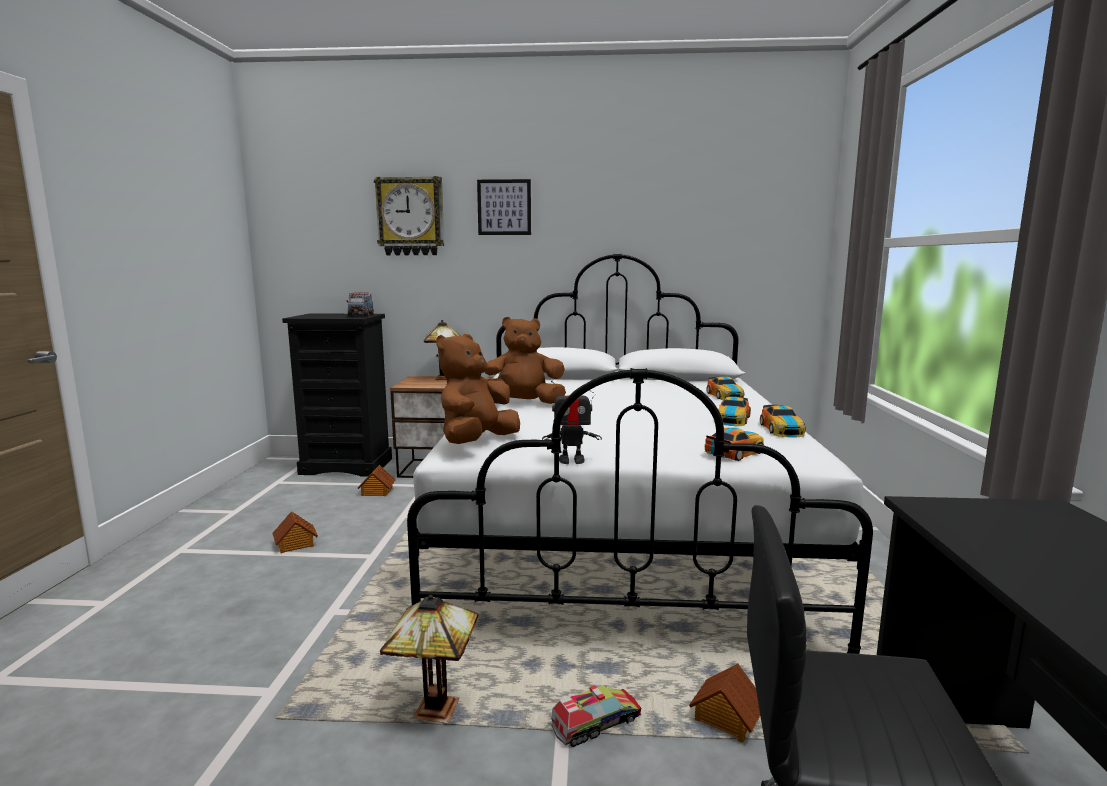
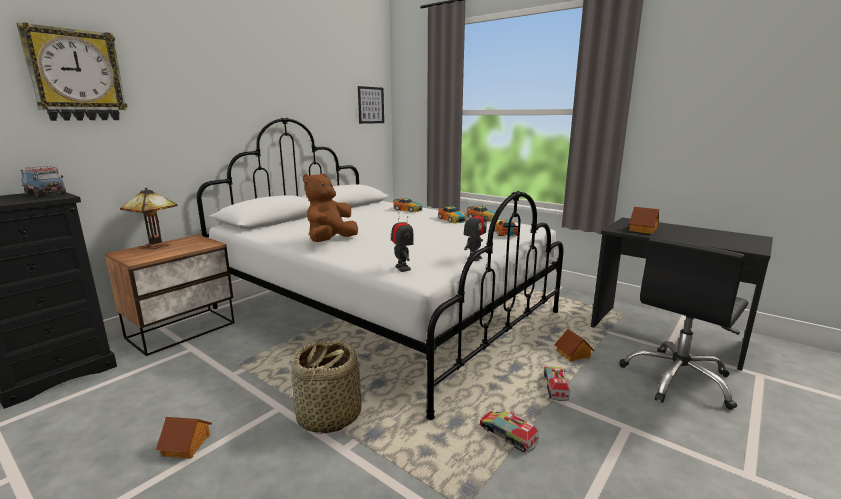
camera: 55 degrees left, 5 degrees up
toy house [358,465,396,496] -> toy house moved to [629,207,660,234]
table lamp [380,595,478,725] -> toy truck [479,411,539,452]
brown plush toy [436,334,520,444] -> toy robot [391,212,413,272]
picture [477,179,531,235] -> picture moved to [358,86,384,124]
none -> basket [291,337,362,434]

